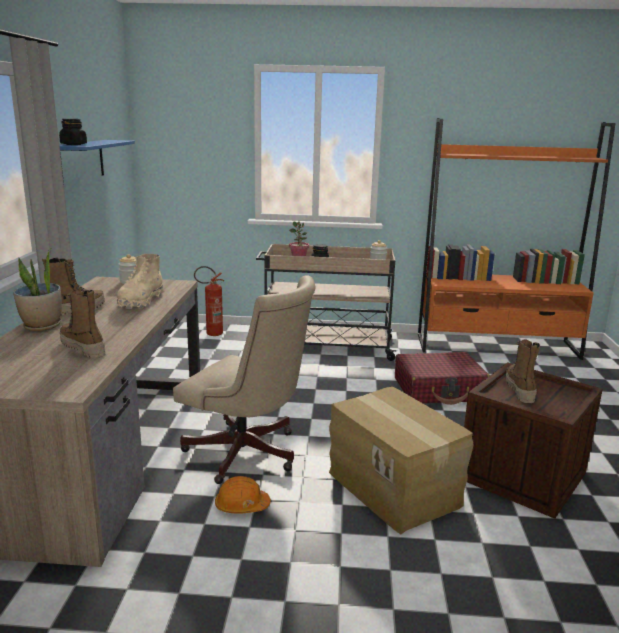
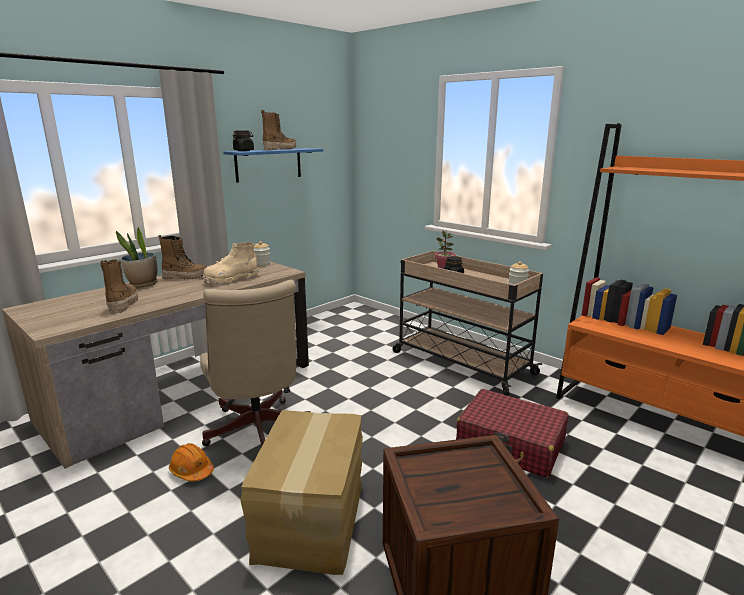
camera: 40 degrees right, 0 degrees up
fire extinguisher [194,266,224,336] -> none
boot [506,340,540,403] -> boot moved to [261,110,296,150]

